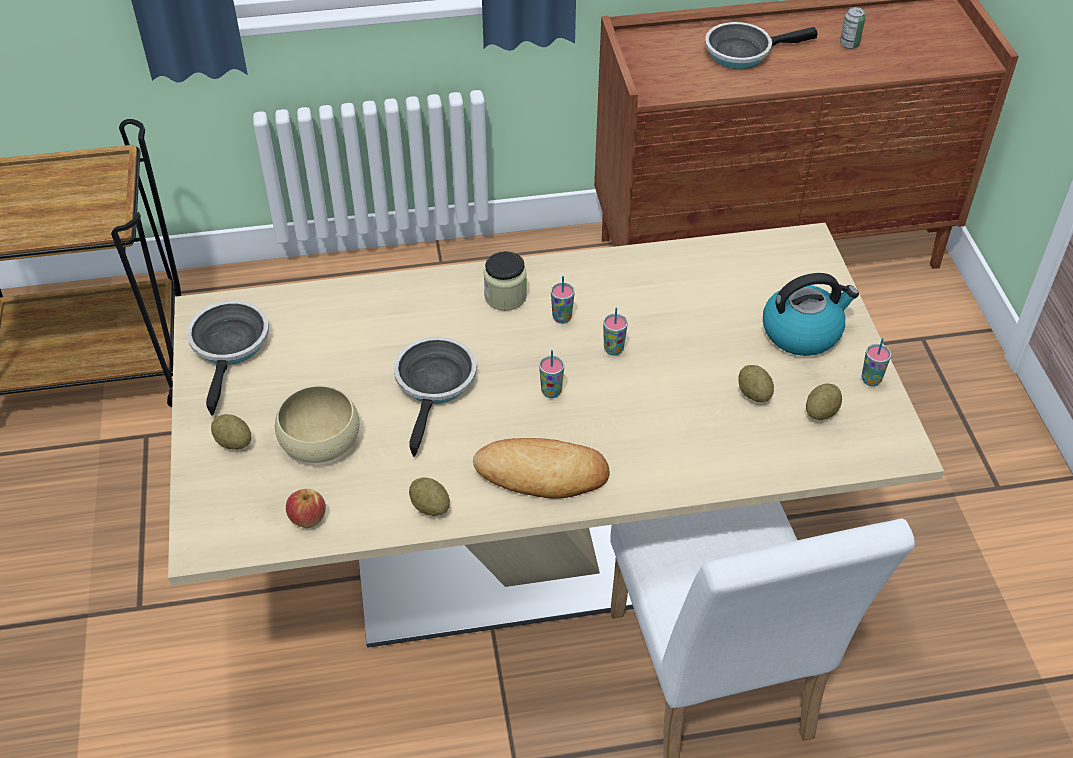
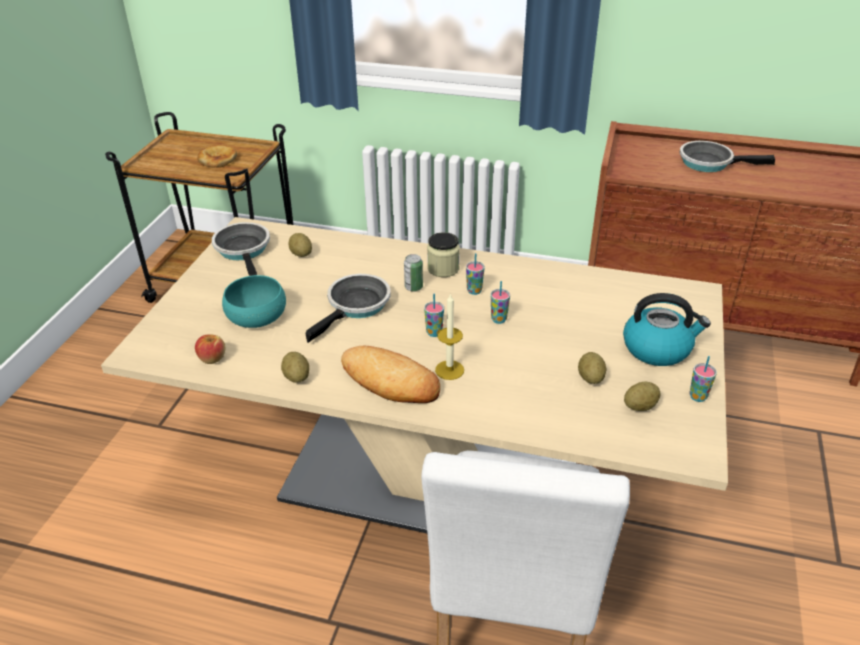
camera: 25 degrees right, 10 degrees down
frying pan [187,301,269,416] -> frying pan turned 45 degrees counterclockwise [212,222,270,276]
potato [211,414,251,450] -> potato moved to [288,233,312,257]
beige bowl [275,385,360,463] -> turquoise bowl [222,275,286,328]
can [840,7,866,49] -> can moved to [404,254,423,292]
none -> bread [197,145,237,168]
none -> candle [435,293,464,380]

